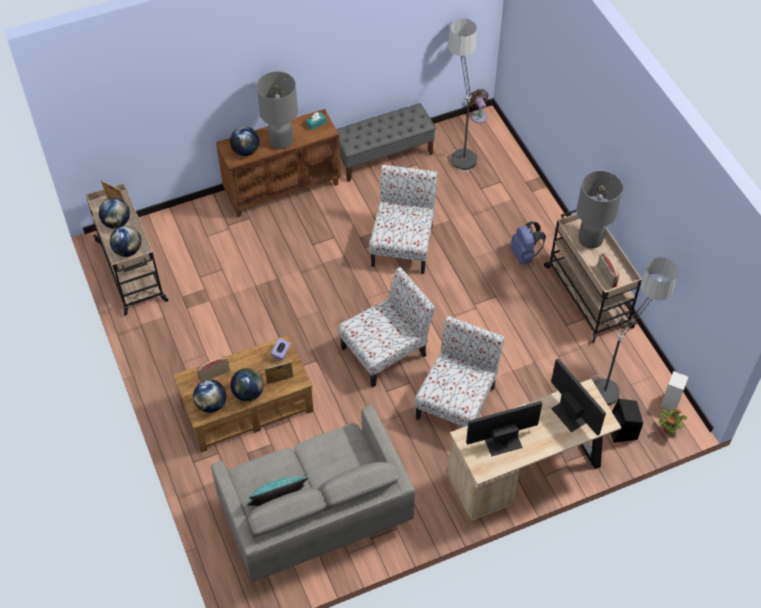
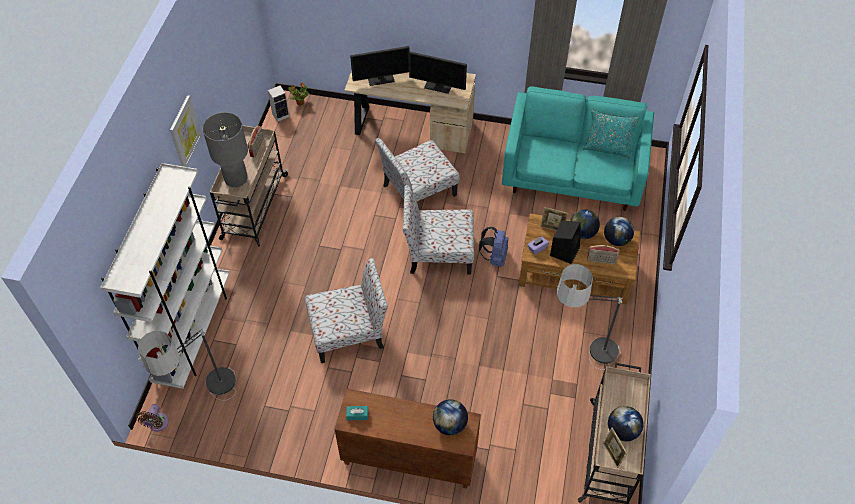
camera: 145 degrees left, 0 degrees up
globe [110,226,141,257] -> none
grey sofa [211,405,415,582] -> turquoise sofa [502,86,654,211]
grey table lamp [257,71,298,149] -> none
grey bench [336,103,436,182] -> none
chair [369,165,437,274] -> chair turned 150 degrees counterclockwise [305,258,388,363]
blue backpack [510,222,546,264] -> blue backpack moved to [479,227,508,267]
monitor [551,359,606,436] -> monitor turned 105 degrees counterclockwise [350,46,410,86]
floor lamp [592,258,678,405] -> floor lamp moved to [556,264,623,370]
black speaker [611,399,643,443] -> black speaker moved to [550,221,581,264]
none -> white bookcase [100,163,230,389]
none -> picture [170,95,202,167]

